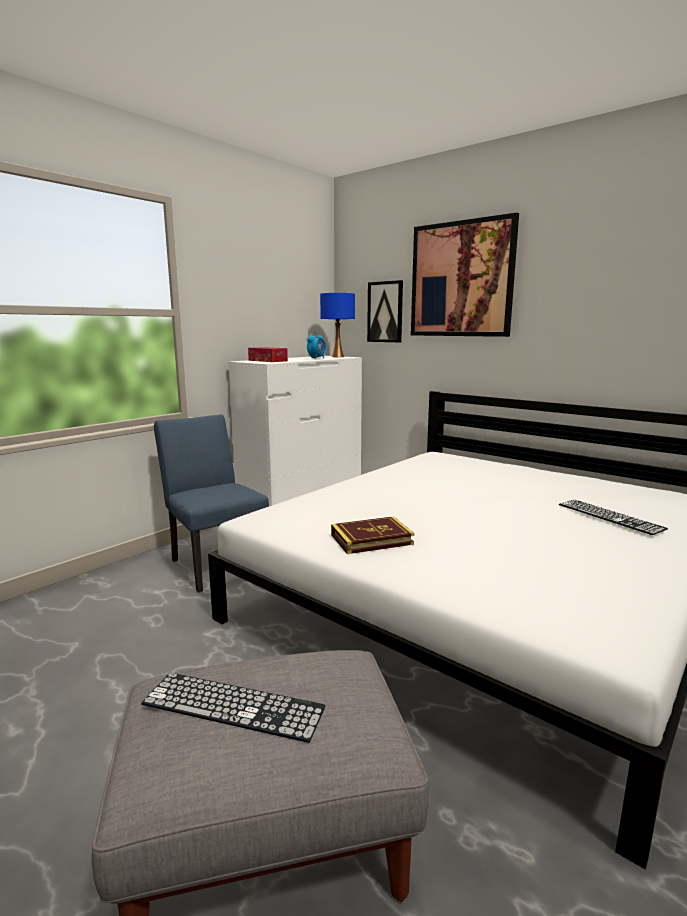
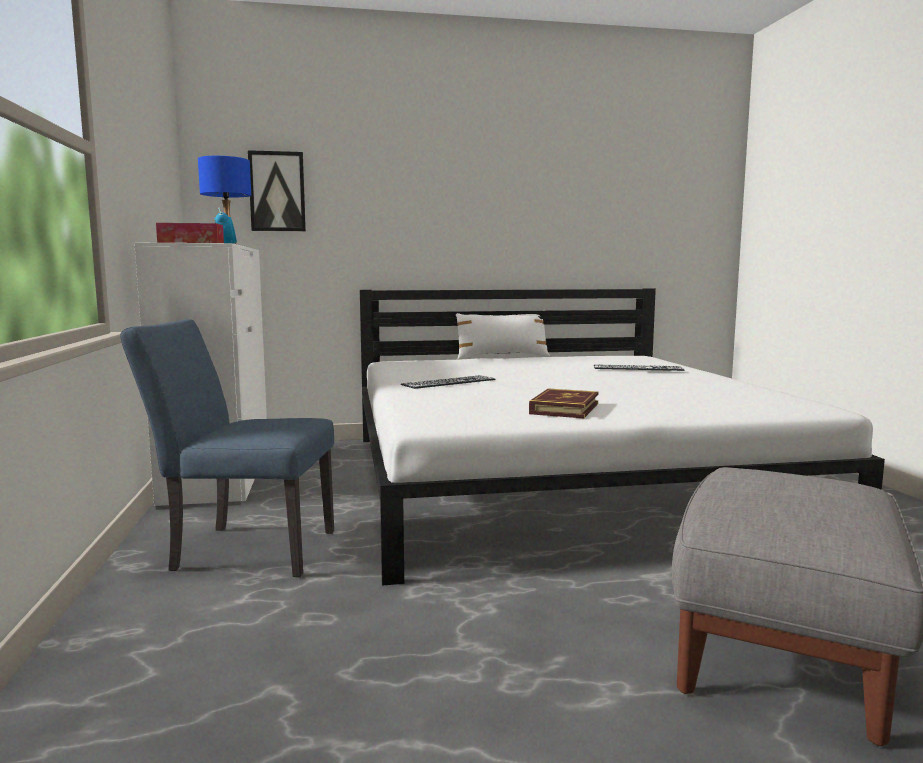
camera: 50 degrees left, 5 degrees down
keyboard [141,673,326,743] -> keyboard moved to [401,375,496,389]
picture [411,213,519,337] -> none
none -> white pillow [456,313,550,359]

